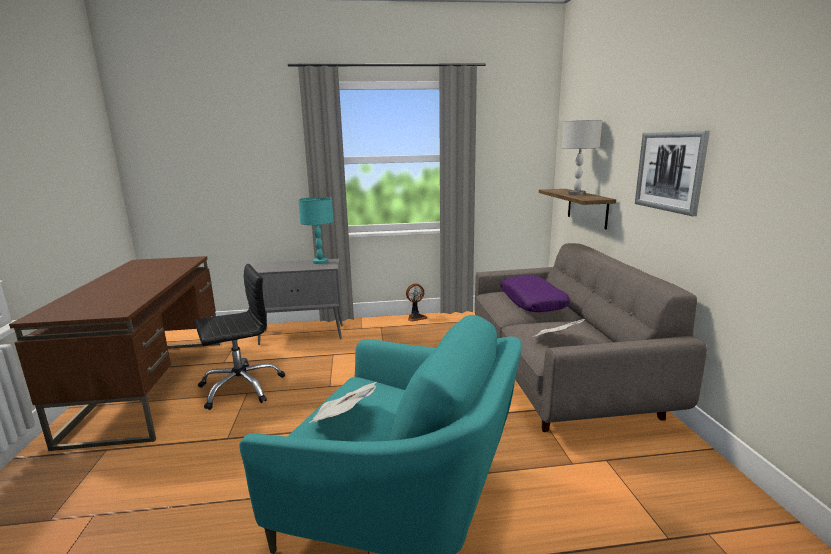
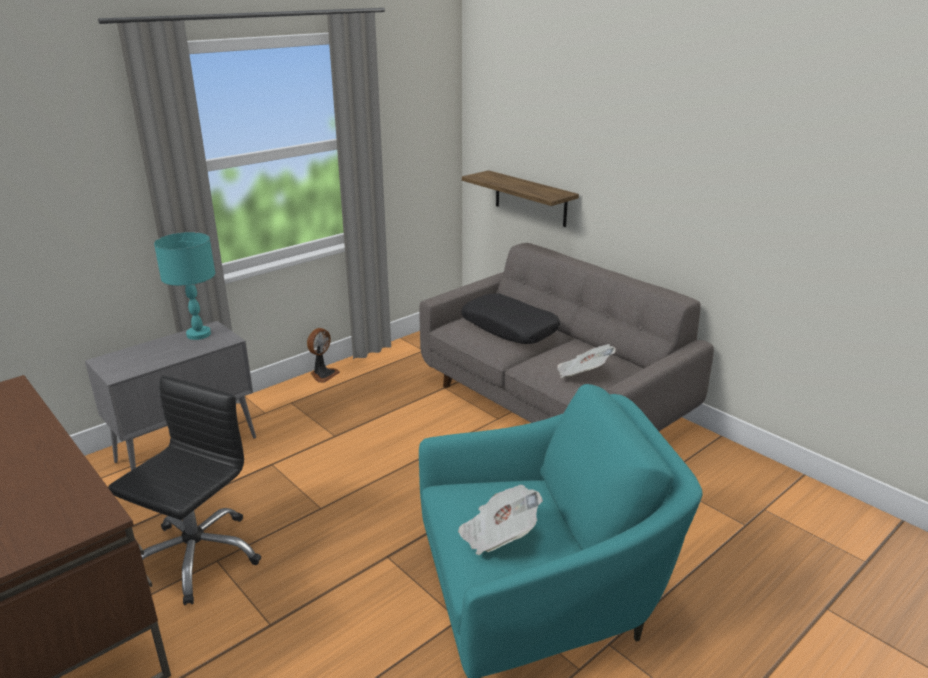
camera: 35 degrees left, 10 degrees up
purple pillow [500,276,570,312] -> black pillow [461,293,560,344]
grey table lamp [562,120,602,195] -> none
picture [635,131,710,216] -> none

